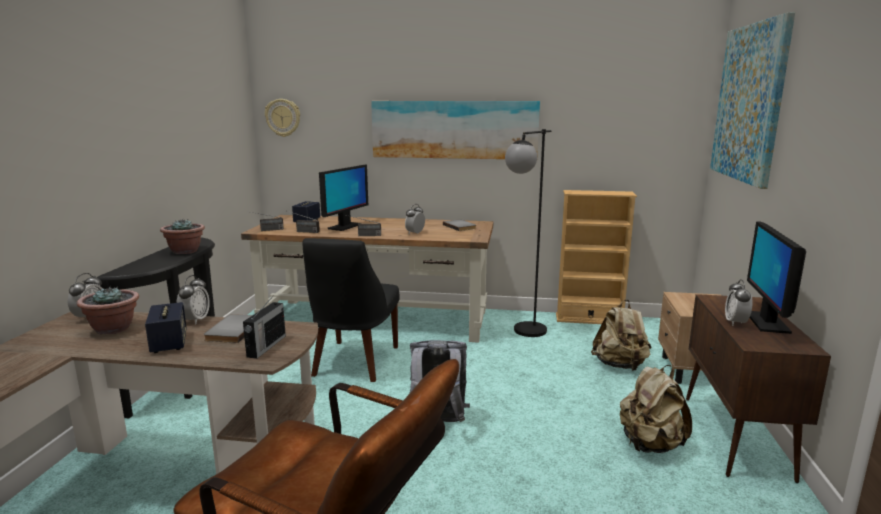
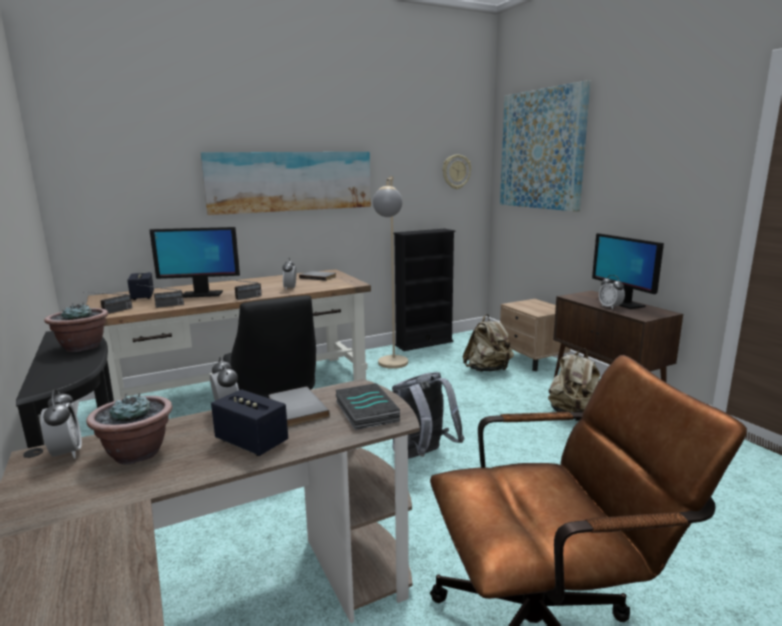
camera: 35 degrees left, 0 degrees up
radio [243,295,286,359] -> book [336,383,400,430]
wall clock [265,99,300,137] -> wall clock moved to [443,155,471,189]
monitor [319,165,368,231] -> monitor turned 90 degrees clockwise [149,227,240,298]
black floor lamp [505,129,551,337] -> beige floor lamp [373,176,408,369]
beige bookcase [556,190,637,324] -> black bookcase [393,229,455,351]

